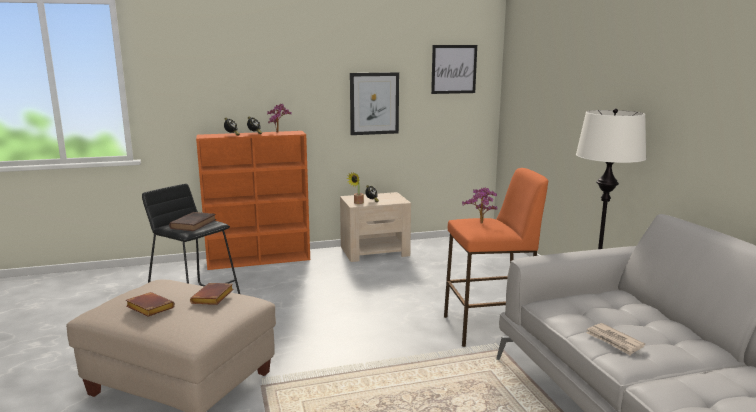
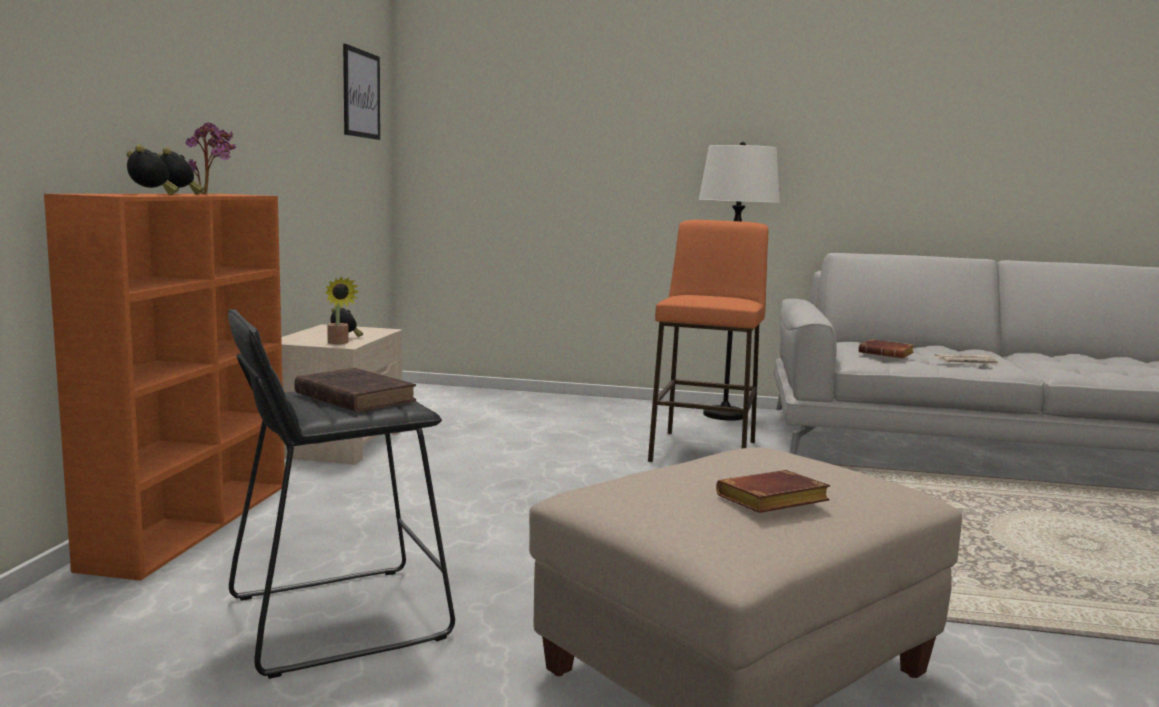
camera: 65 degrees left, 5 degrees down
brown book [190,283,234,305] -> brown book moved to [858,339,914,358]
picture [350,72,399,135] -> none
potted plant [462,188,498,224] -> none

